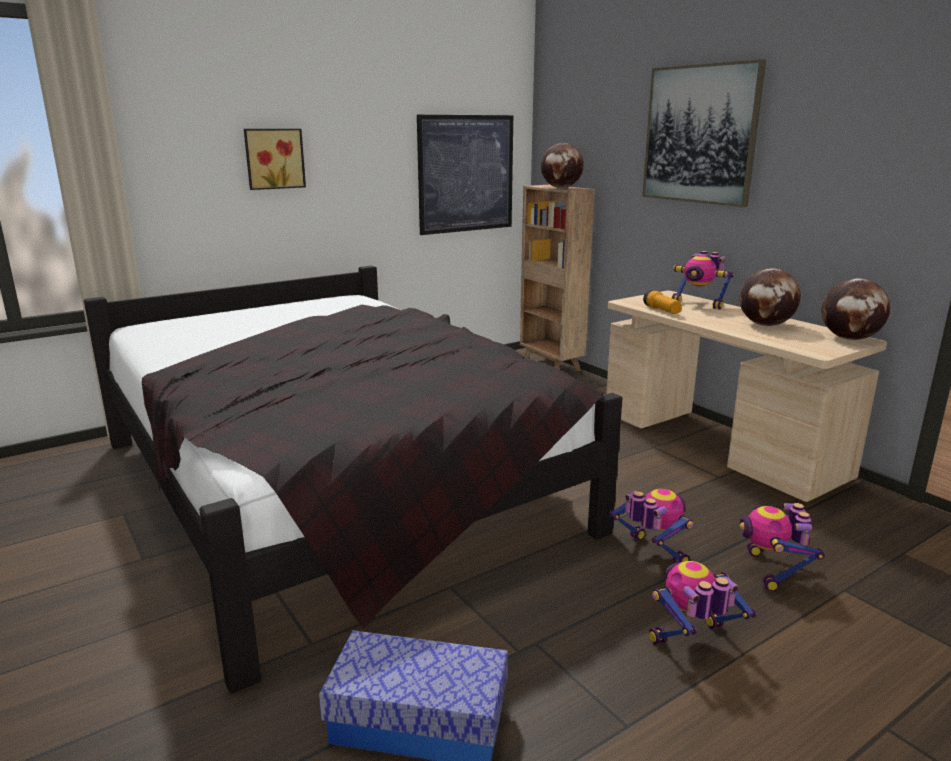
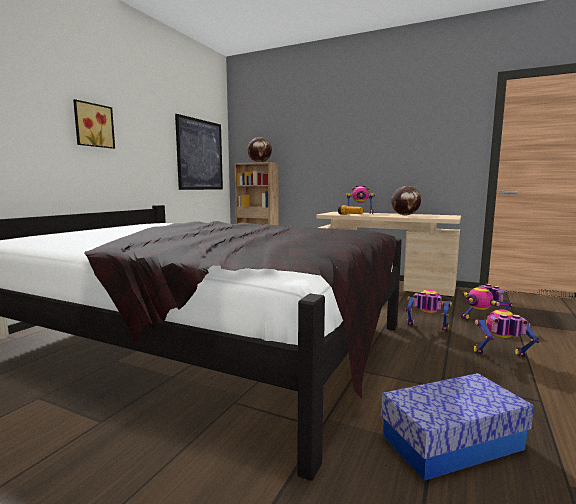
camera: 30 degrees left, 10 degrees down
picture [642,59,766,207] -> none
toy robot [649,561,756,645] -> toy robot turned 60 degrees clockwise [474,309,540,357]
globe [822,279,890,340] -> none

